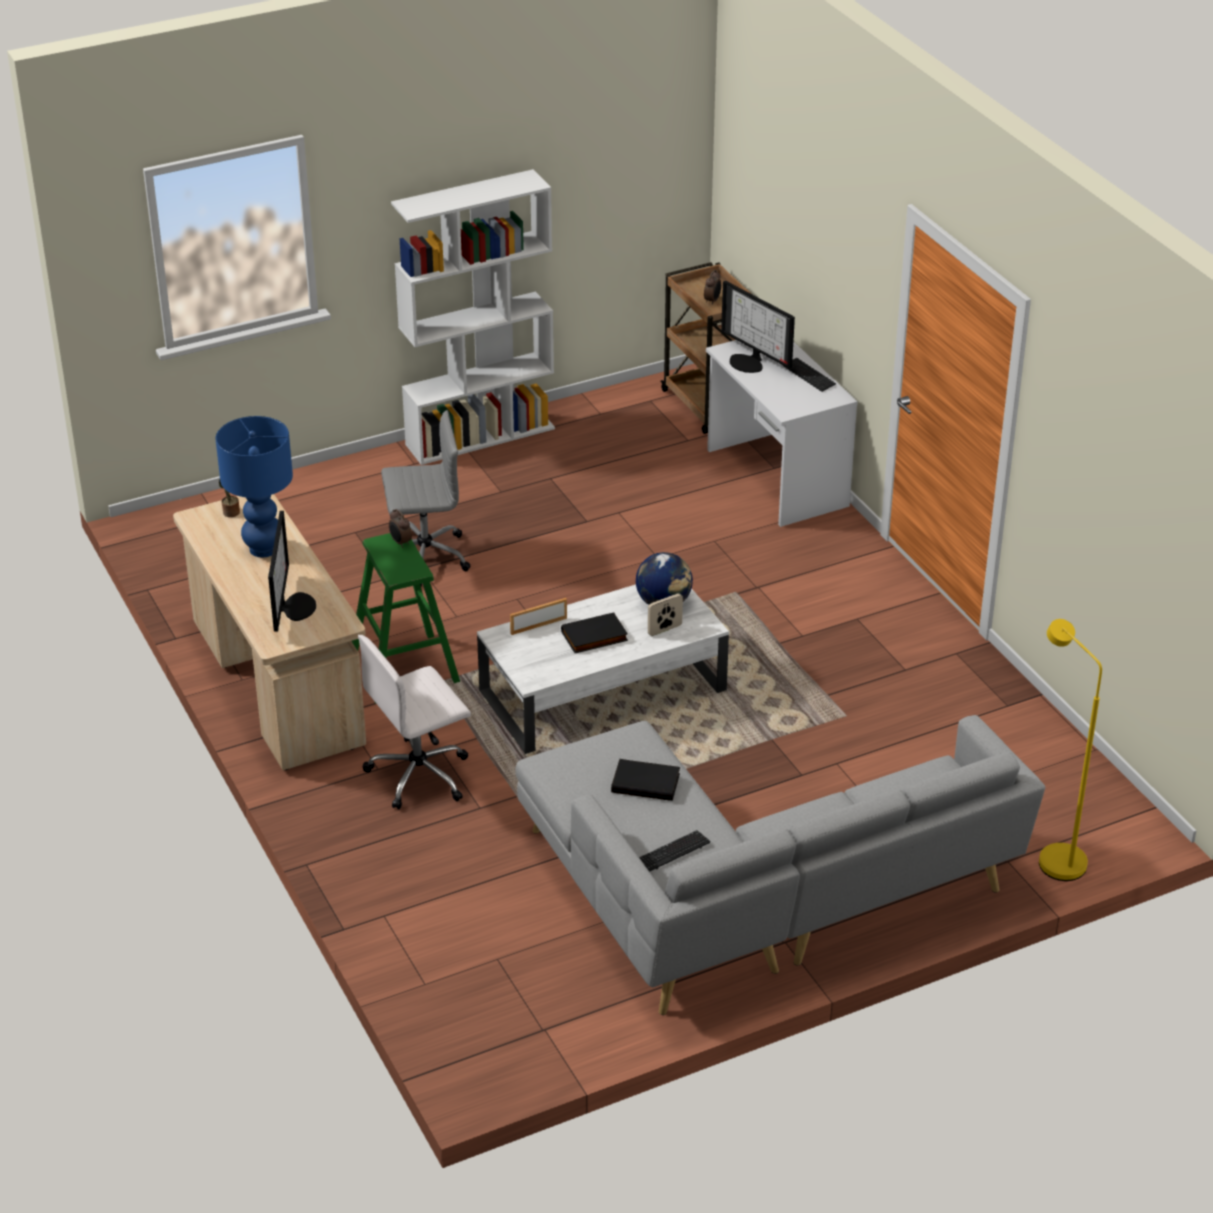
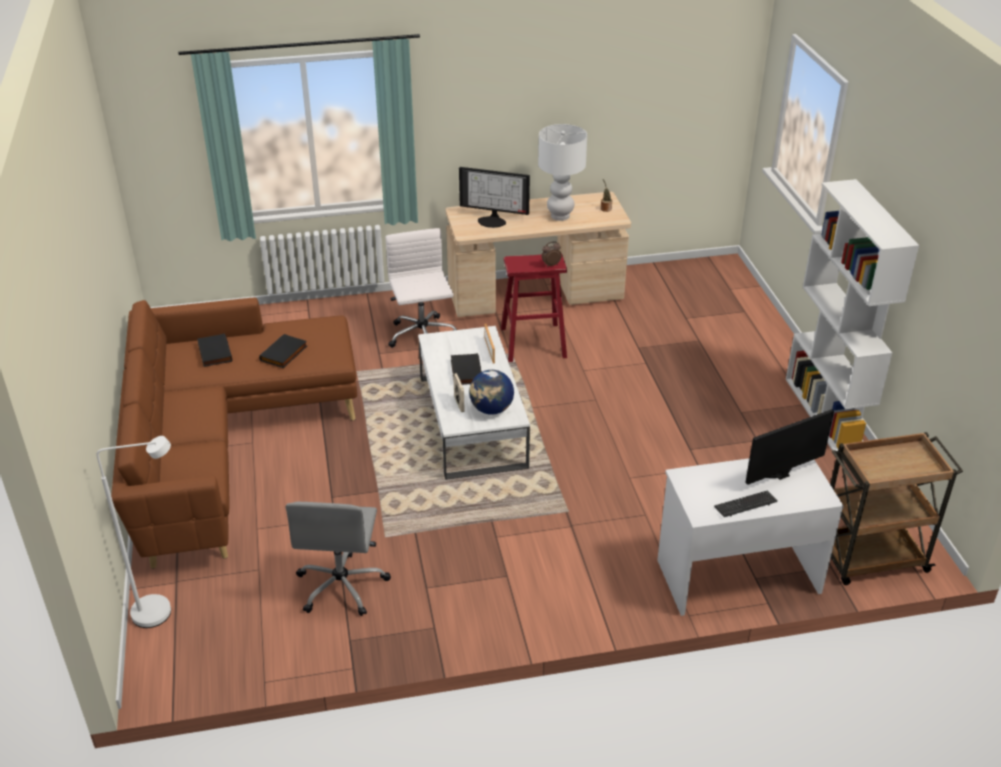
camera: 105 degrees right, 0 degrees up
blue table lamp [216,416,293,557] -> white table lamp [538,124,587,221]
green stool [351,533,460,702] -> red stool [501,254,567,362]
grey office chair [381,410,470,586] -> grey office chair moved to [285,502,391,616]
grey sofa [515,715,1045,1015] -> brown sofa [111,298,357,569]
keyboard [639,830,711,872] -> black book [197,333,232,367]
alarm clock [704,270,721,305] -> none
yellow floor lamp [1039,619,1102,881] -> white floor lamp [97,436,171,628]

